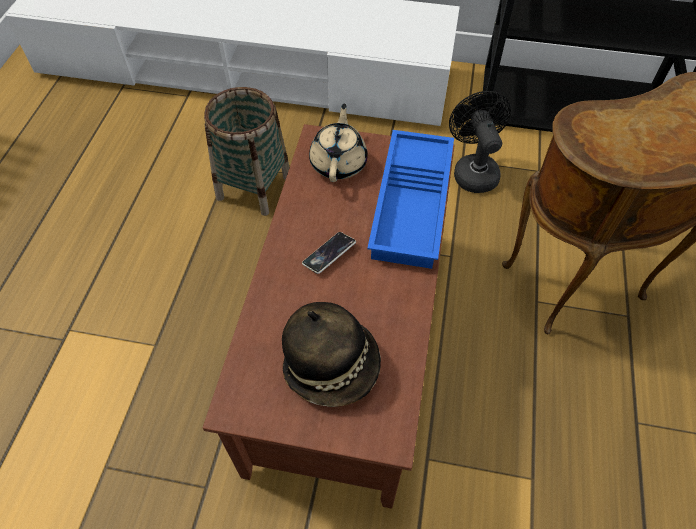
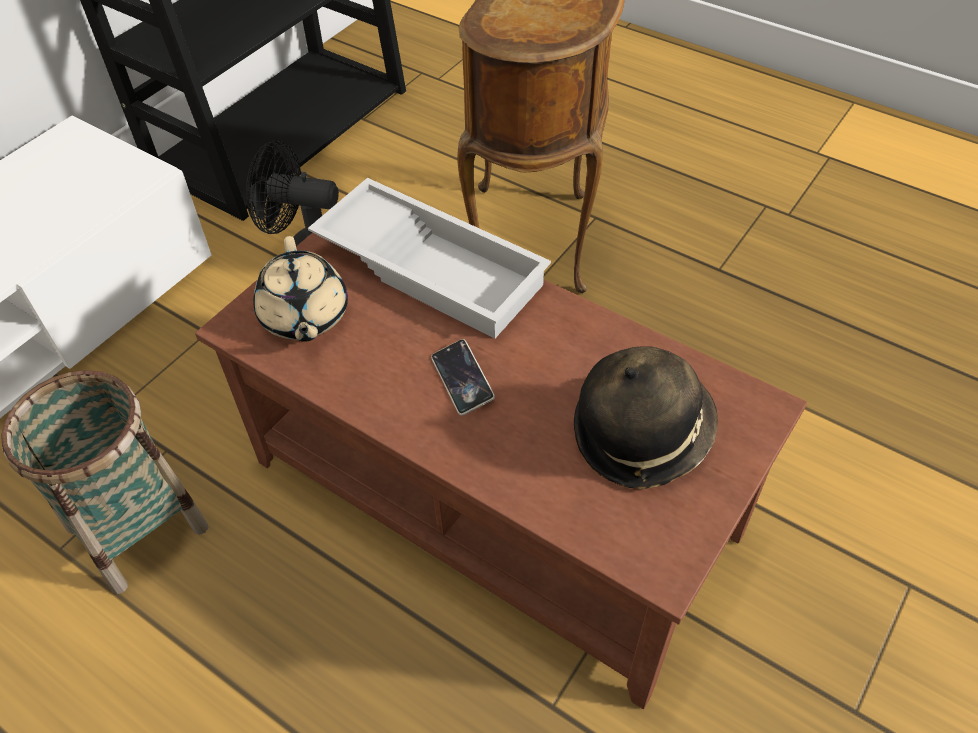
camera: 65 degrees left, 5 degrees down
beige teapot [309,103,368,182] -> beige teapot turned 135 degrees counterclockwise [253,236,348,342]
blue tray [367,130,454,269] -> white tray [308,178,551,339]

